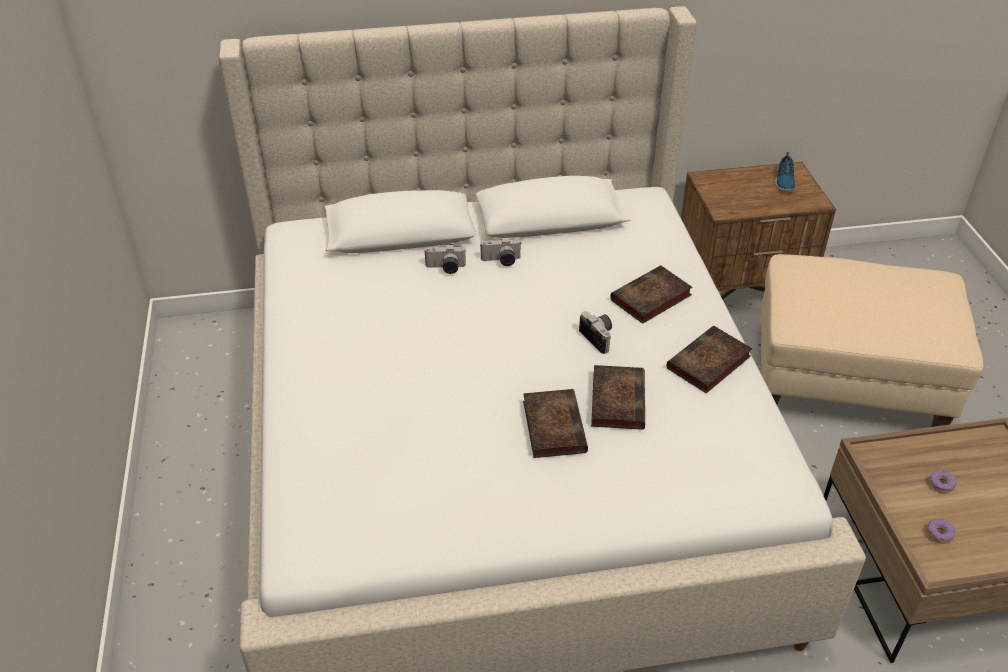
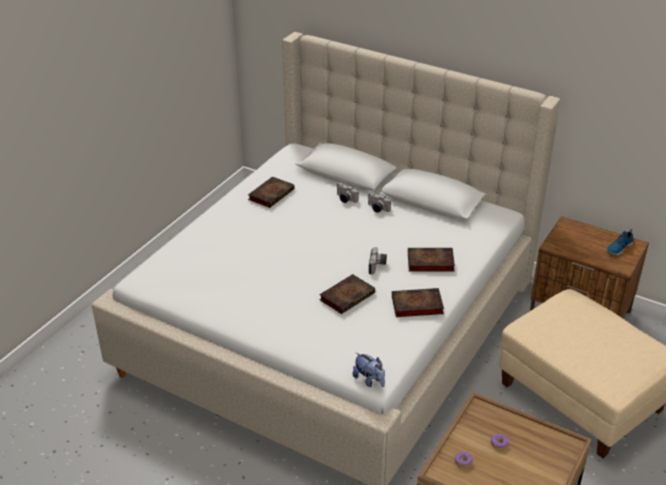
camera: 40 degrees right, 5 degrees down
book [523,389,588,458] -> book moved to [248,177,295,208]
none -> plush toy [353,352,385,387]

